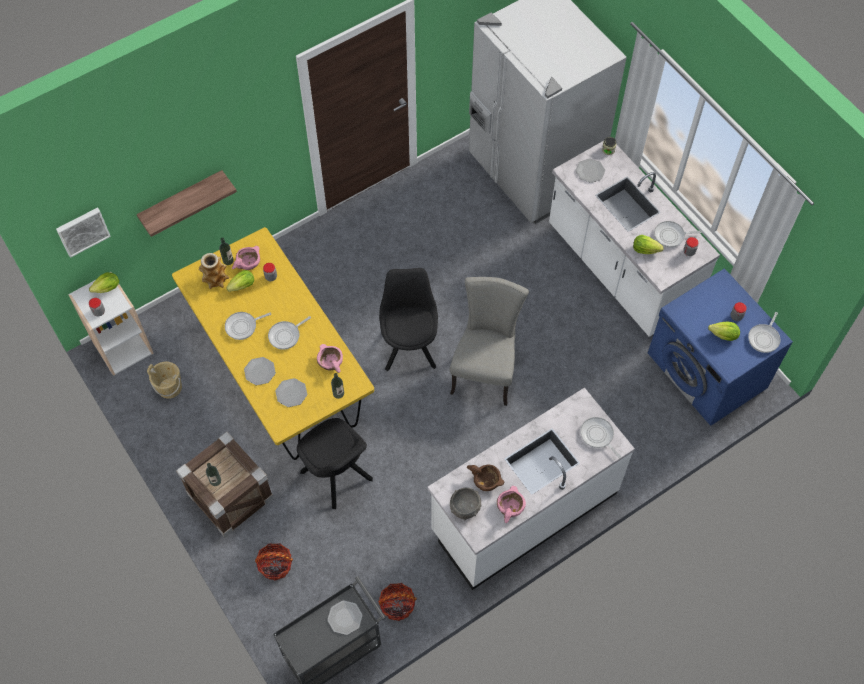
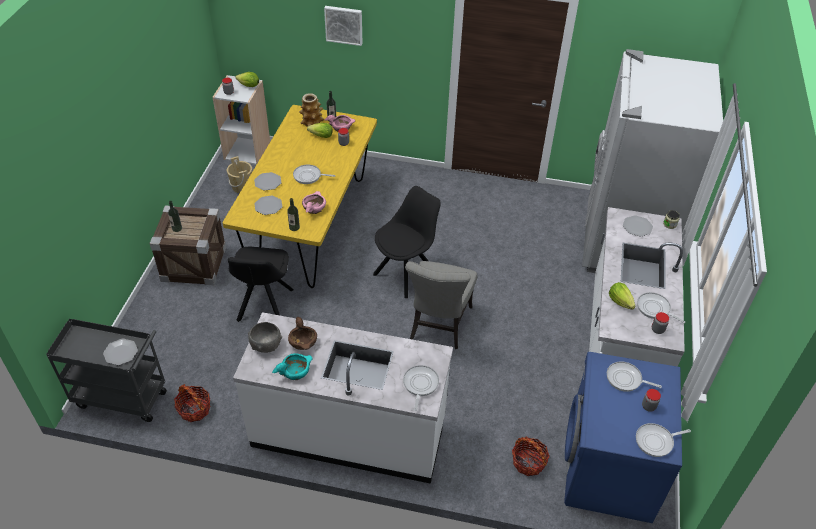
camera: 45 degrees right, 15 degrees down
picture [56,207,111,258] -> picture moved to [324,6,363,46]
shelf [137,170,237,237] -> none
frying pan [225,312,271,340] -> frying pan moved to [607,361,662,392]
basket [255,543,293,581] -> basket moved to [512,437,550,476]
grey chair [450,277,529,406] -> grey chair turned 135 degrees clockwise [405,261,478,349]
pink bowl [497,486,526,523] -> turquoise bowl [272,353,313,380]
lettuce [708,321,740,341] -> none

